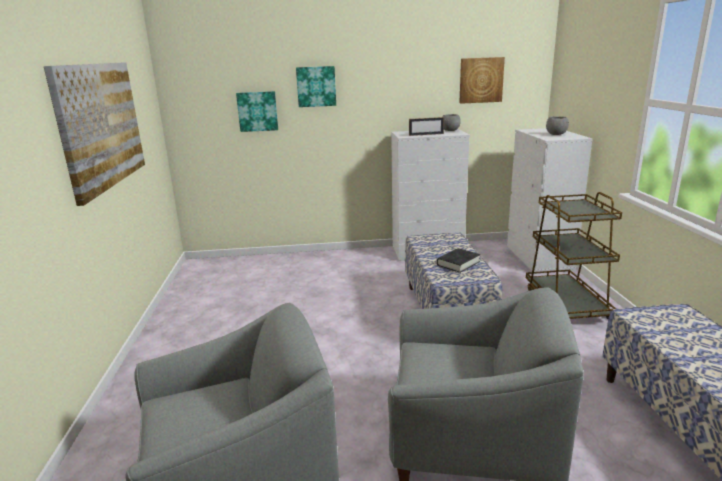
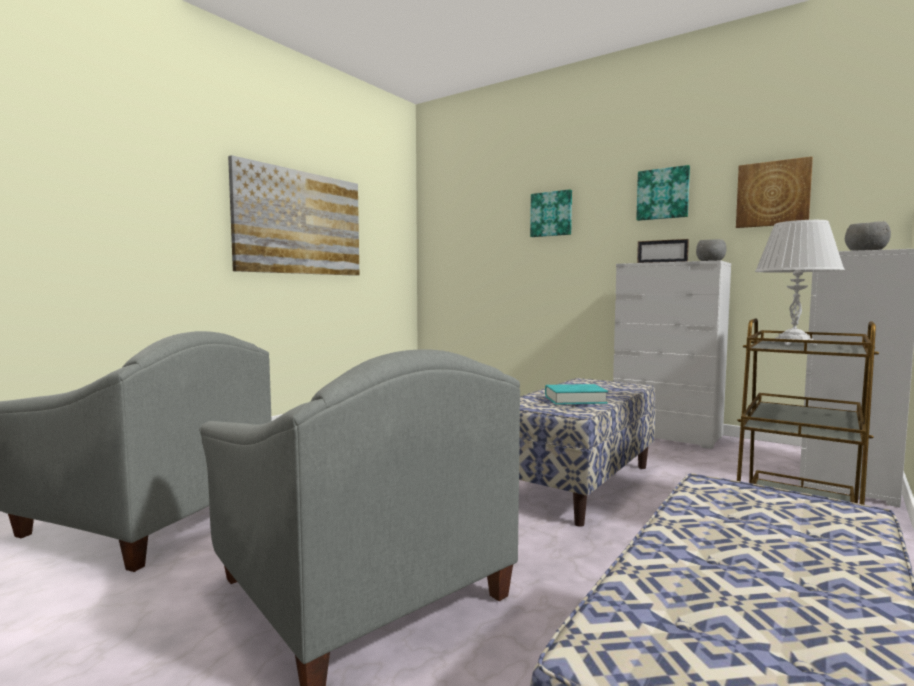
camera: 40 degrees right, 15 degrees down
picture [236,91,278,132] -> picture moved to [636,165,690,221]
black book [437,248,480,273] -> turquoise book [545,384,608,405]
none -> white table lamp [755,220,845,345]

